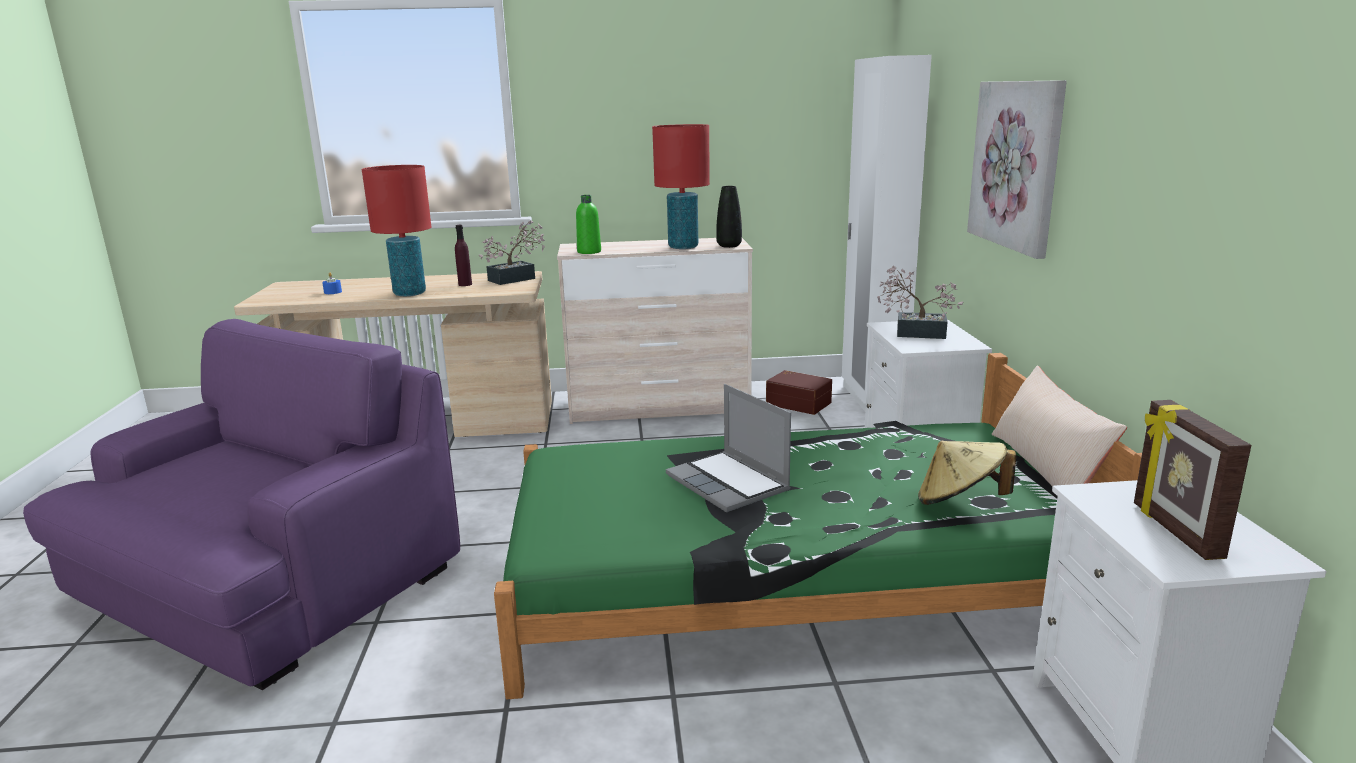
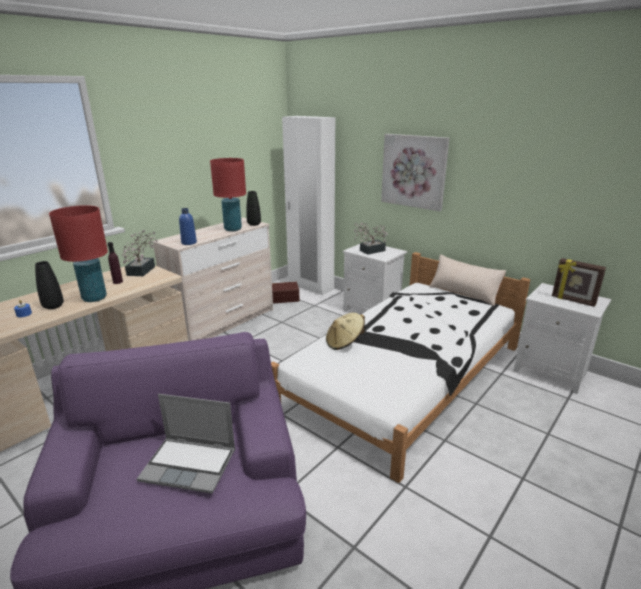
camera: 45 degrees left, 5 degrees up
green bed [494,353,1142,699] -> white bed [271,252,530,483]
green bottle [576,195,601,254] -> blue bottle [179,208,197,245]
laptop [666,384,791,512] -> laptop moved to [137,394,236,494]
beige hat [918,441,1016,505] -> beige hat moved to [326,313,365,350]
none -> black vase [35,261,64,309]

